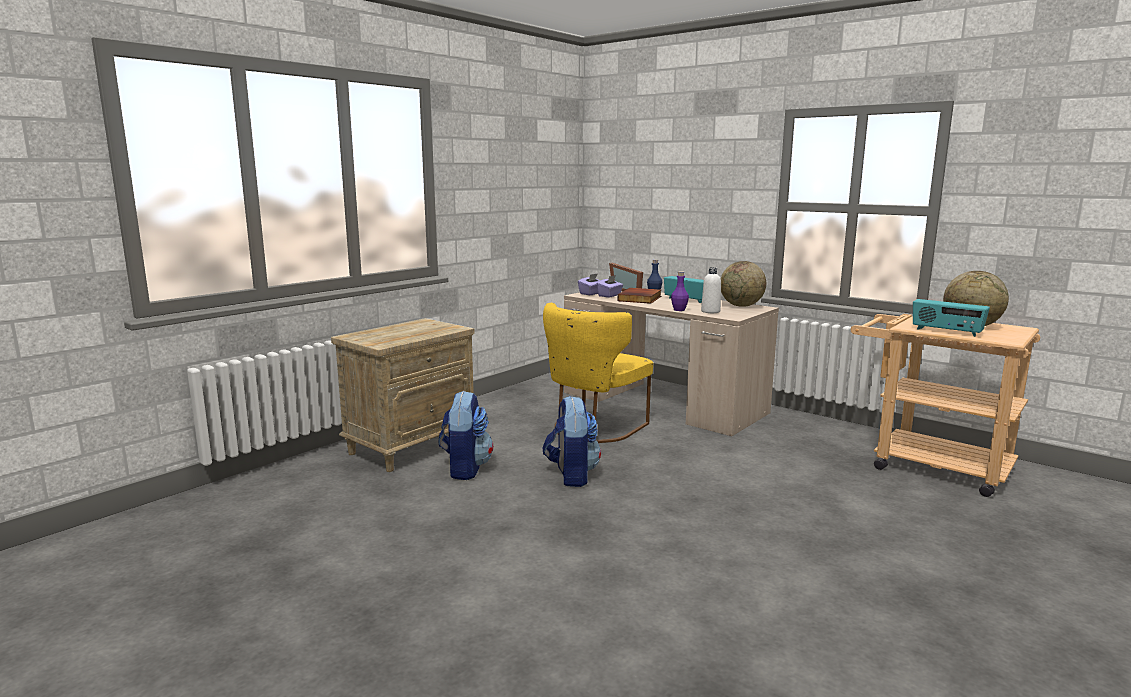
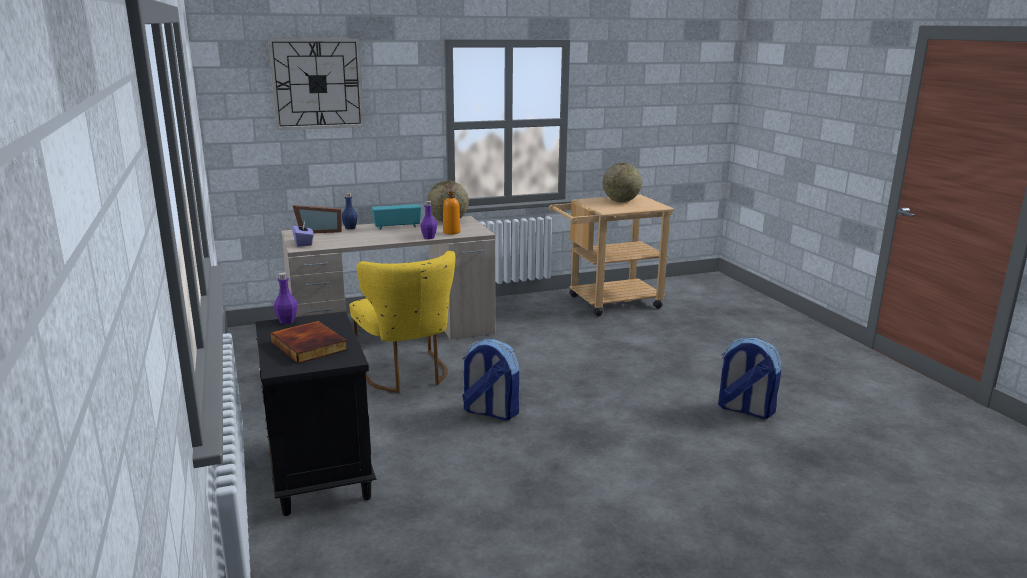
camera: 60 degrees left, 5 degrees up
beige nightstand [331,318,475,472] -> black nightstand [255,311,377,516]
backpack [439,390,493,480] -> backpack moved to [718,338,781,419]
purple tissue box [596,275,623,298] -> none
book [618,288,661,304] -> book moved to [270,321,348,364]
white bottle [701,267,721,313] -> orange bottle [443,192,460,235]
radio [913,299,990,337] -> none
none -> wall clock [268,38,364,130]
none -> purple bottle [274,272,297,324]

